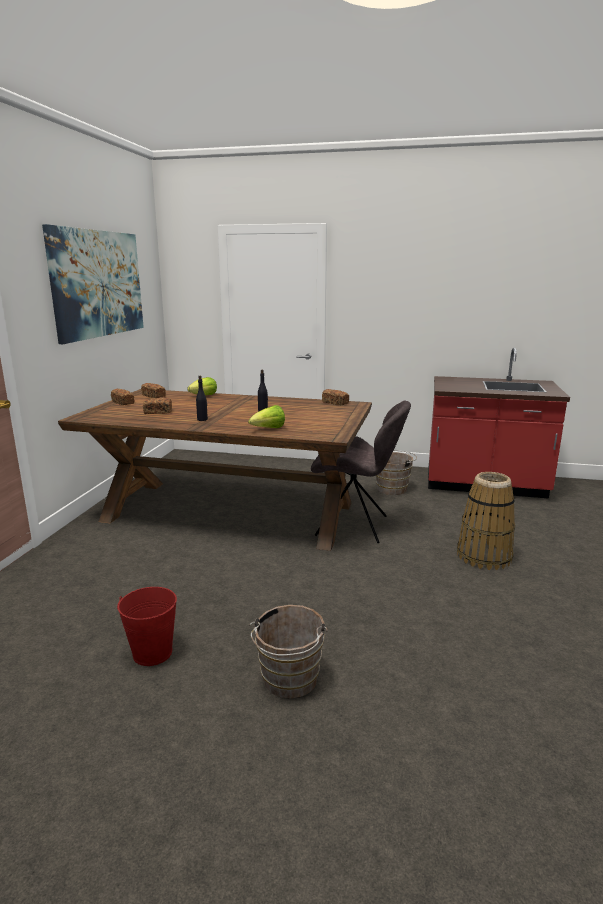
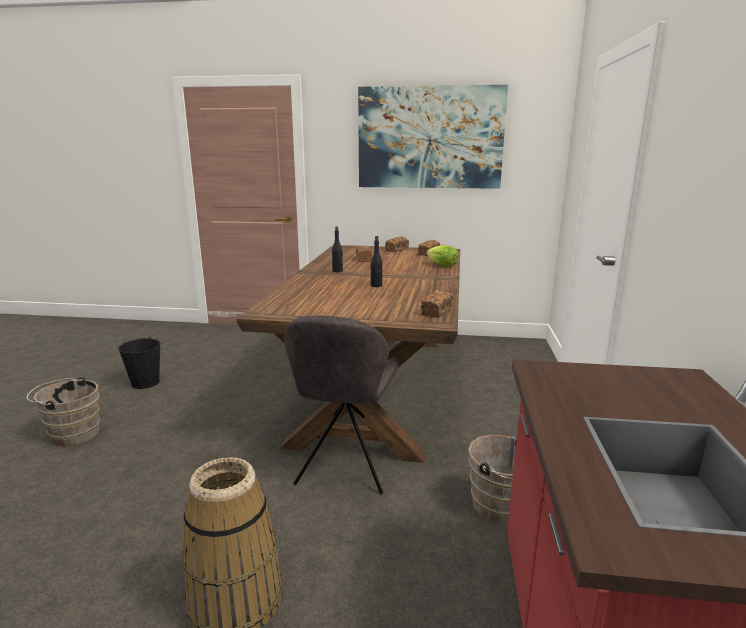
camera: 85 degrees right, 0 degrees up
red bucket [117,587,177,666] -> black bucket [118,337,161,389]
lettuce [248,405,285,428] -> none

